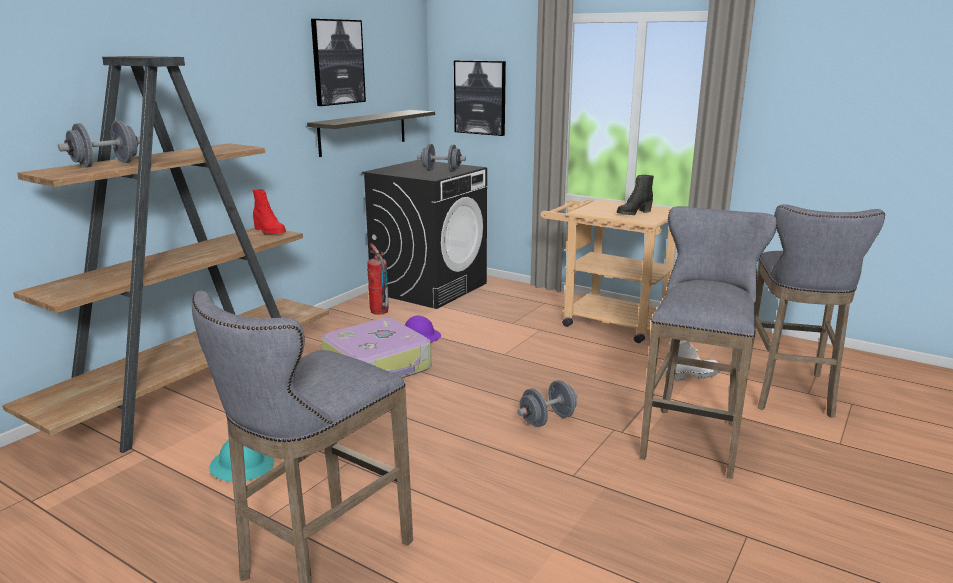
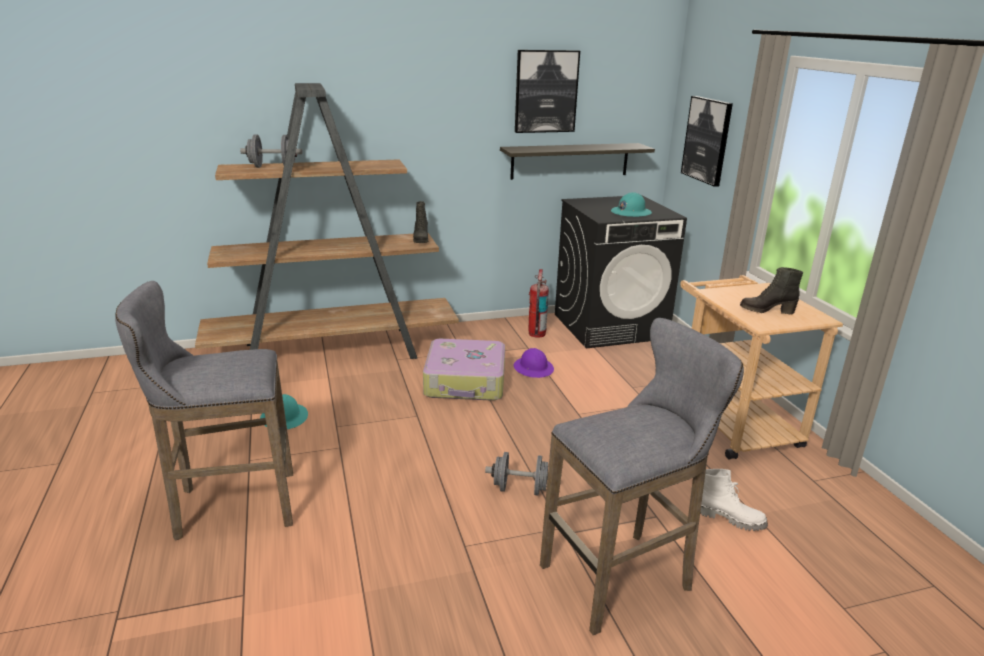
camera: 40 degrees right, 5 degrees up
red boot [253,189,286,234] -> black boot [413,201,428,243]
grey dumbbell [417,144,466,172] -> turquoise hard hat [611,192,652,217]
grey stool [749,204,885,418] -> none

